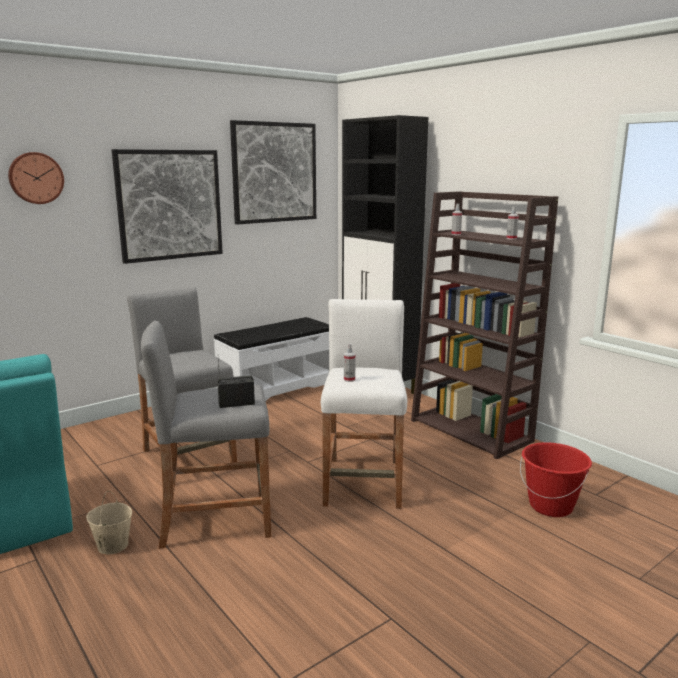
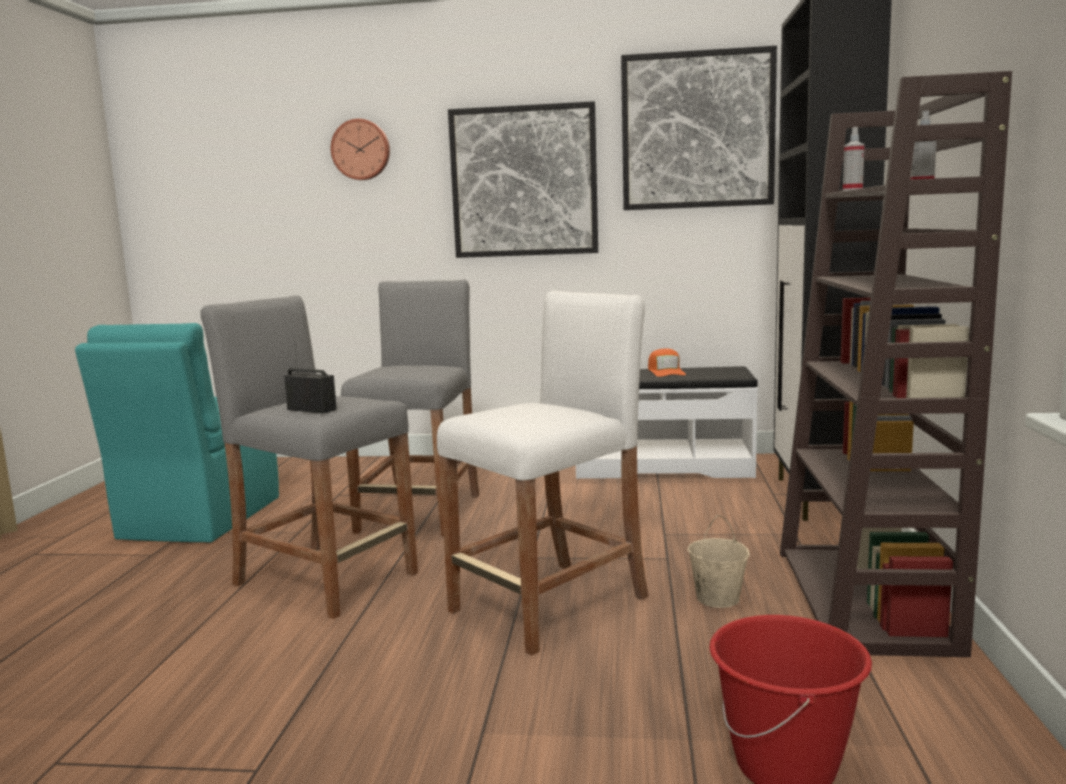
camera: 45 degrees right, 5 degrees down
beige bucket [86,491,132,554] -> beige bucket moved to [688,515,750,608]
spray bottle [344,344,356,382] -> none
none -> orange cap [648,349,686,377]

